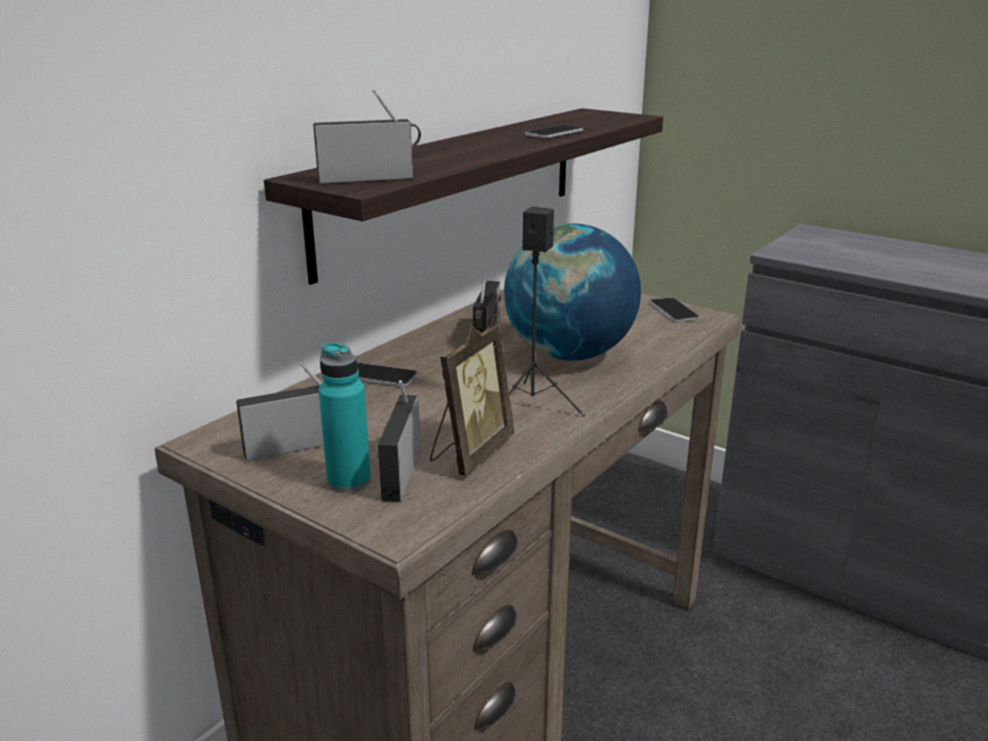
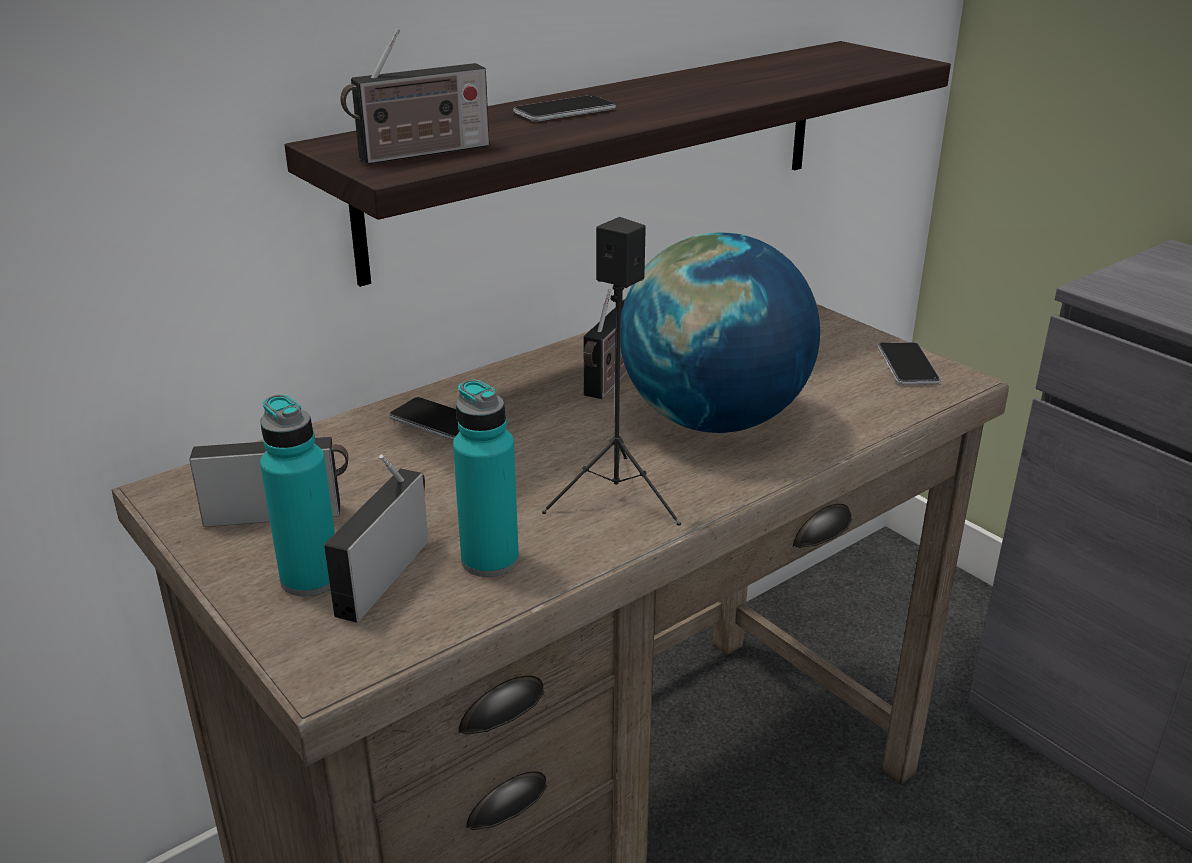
camera: 15 degrees right, 5 degrees up
radio [313,89,421,184] -> radio turned 150 degrees clockwise [340,29,489,164]
picture frame [430,323,514,475] -> turquoise bottle [453,379,519,577]
phone [525,125,583,139] -> phone moved to [513,95,616,122]

